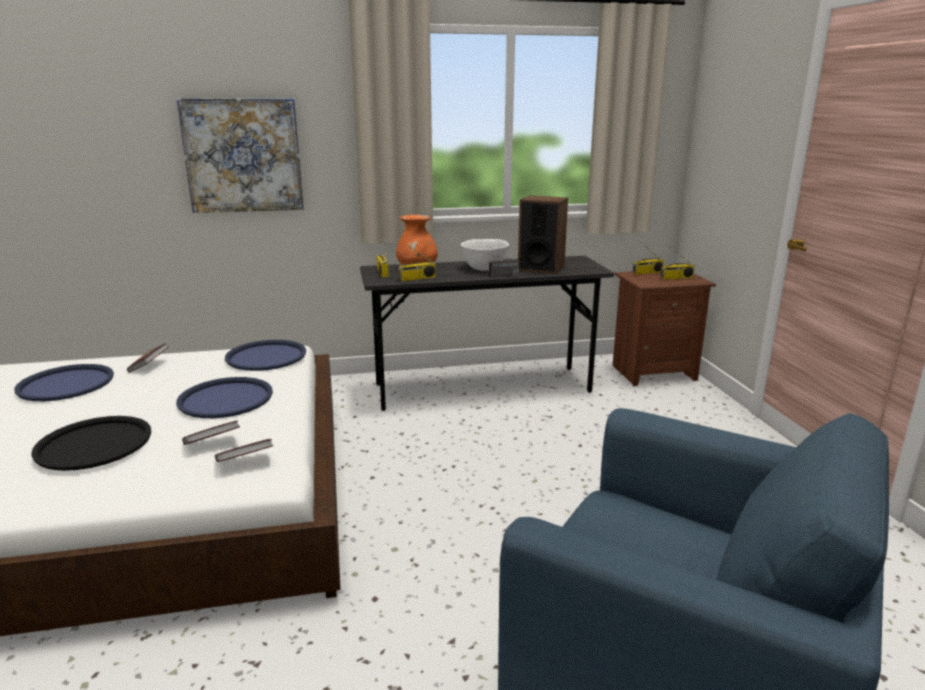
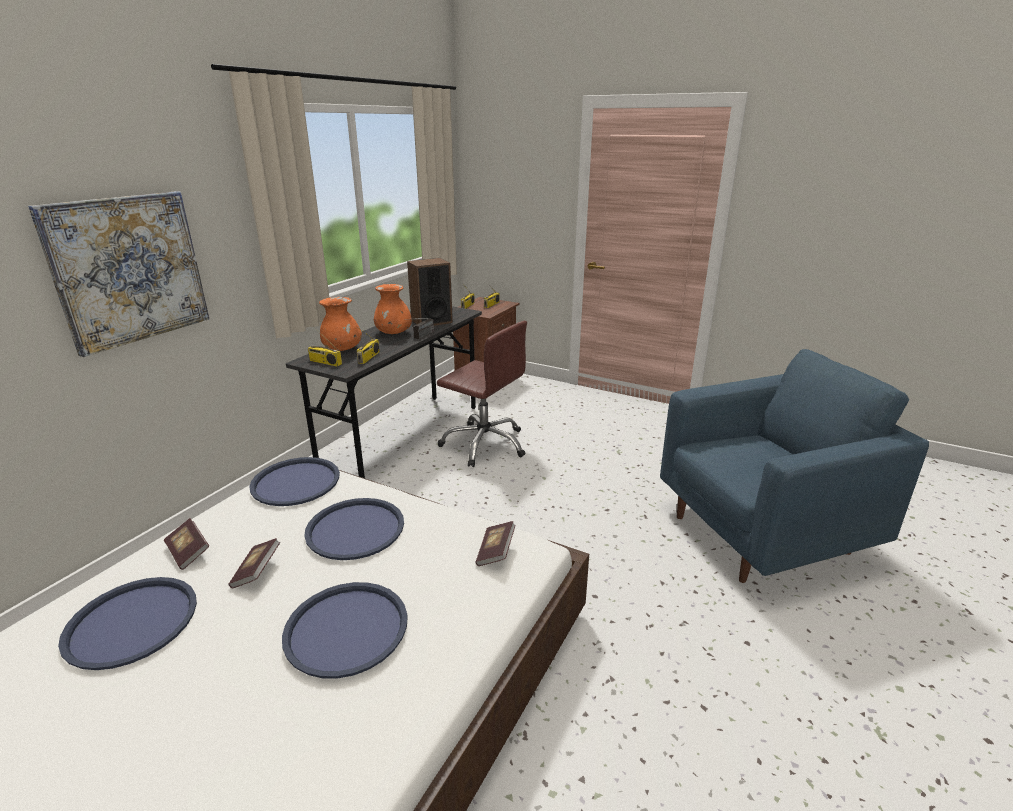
camera: 50 degrees left, 5 degrees up
black tray [31,416,151,471] -> blue tray [282,582,408,679]
book [182,420,240,445] -> book moved to [229,538,280,588]
white bowl [461,239,509,271] -> orange vase [374,284,412,334]
none -> brown office chair [437,321,527,467]

